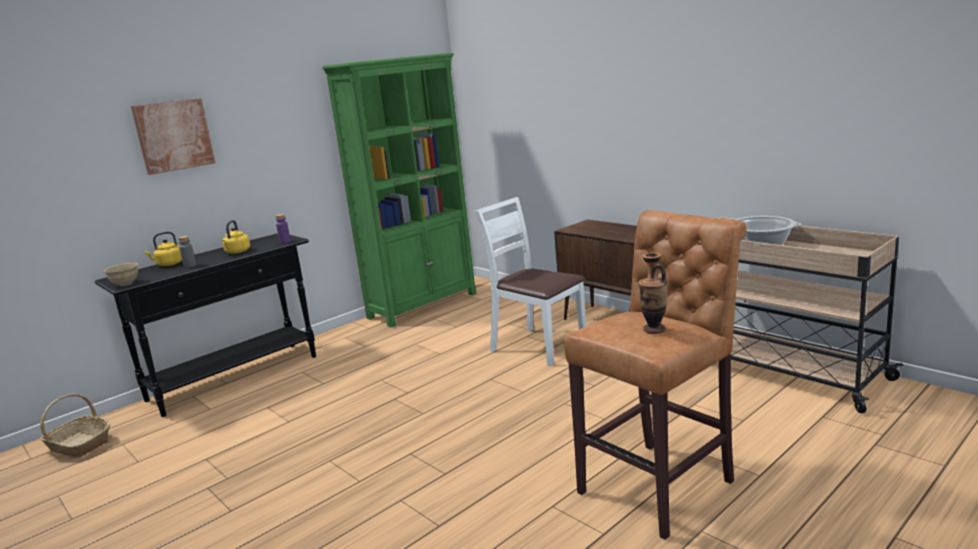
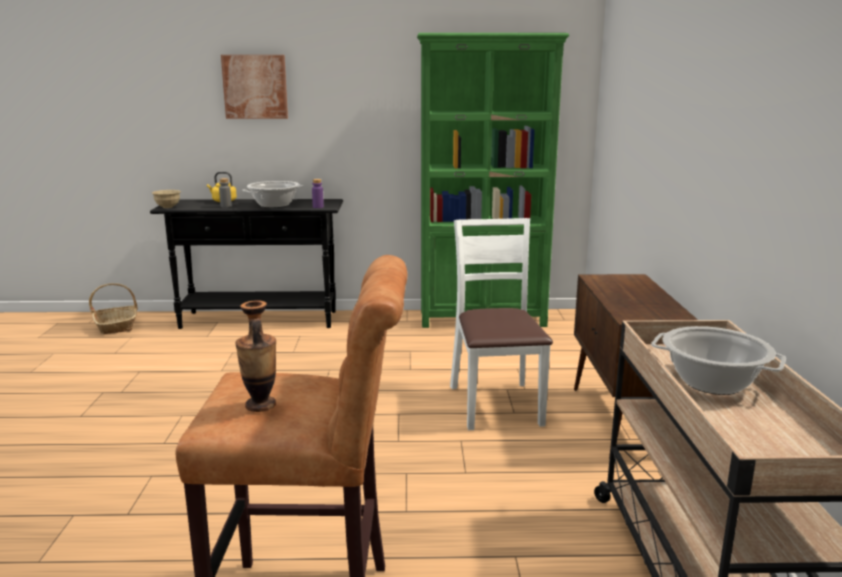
camera: 40 degrees right, 0 degrees up
yellow kettle [222,220,250,254] -> cooking pot [242,181,304,208]

